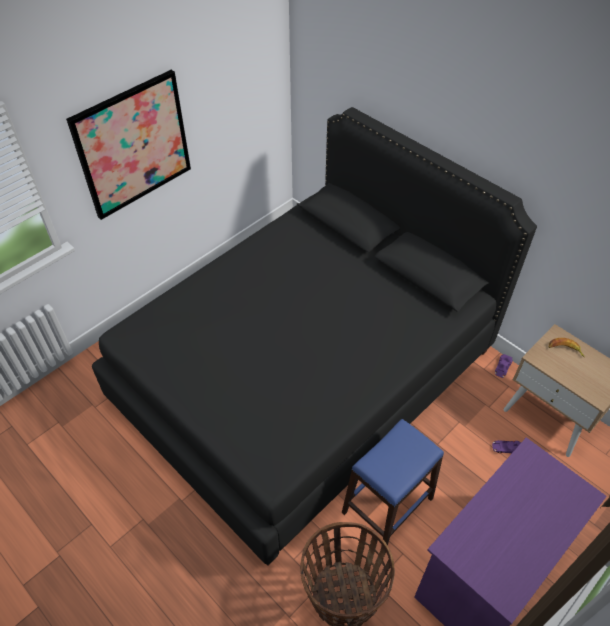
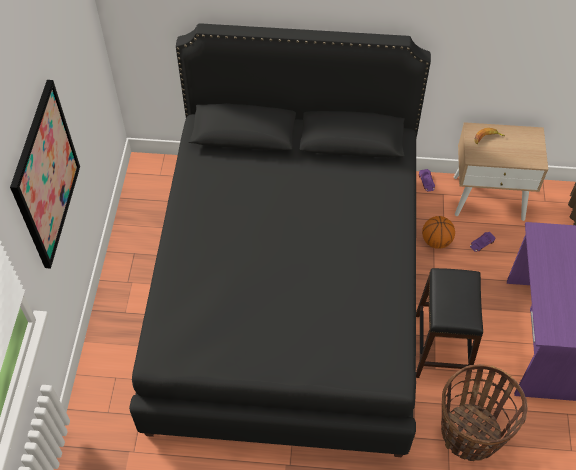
camera: 40 degrees left, 5 degrees up
blue stool [342,419,444,548] -> black stool [416,268,483,378]
none -> basketball [422,216,455,249]

